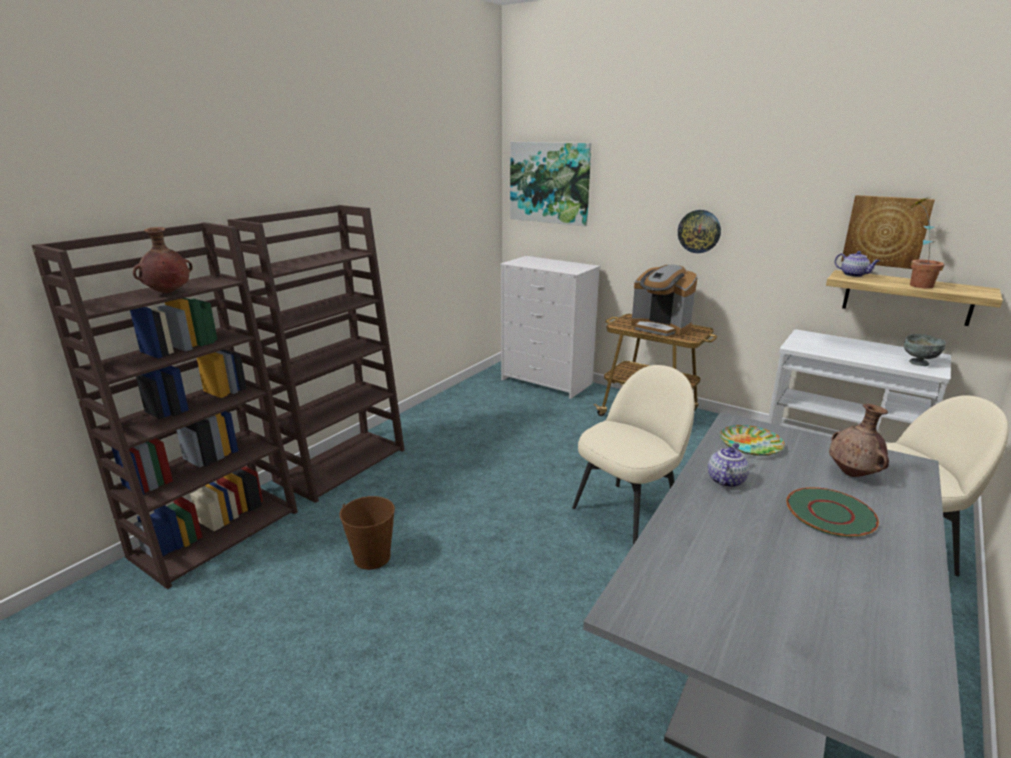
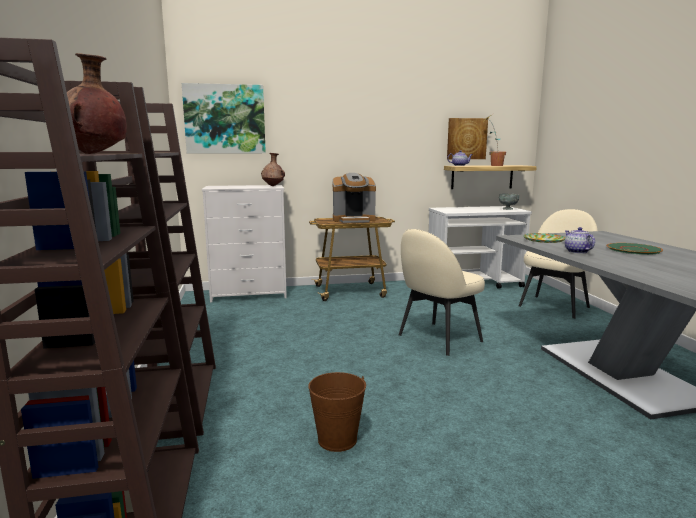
camera: 45 degrees left, 10 degrees down
beige chair [572,365,695,545] -> beige chair turned 135 degrees counterclockwise [399,229,485,356]
wall clock [678,210,721,253] -> none
brown vase [829,404,889,477] -> brown vase moved to [261,153,285,186]

